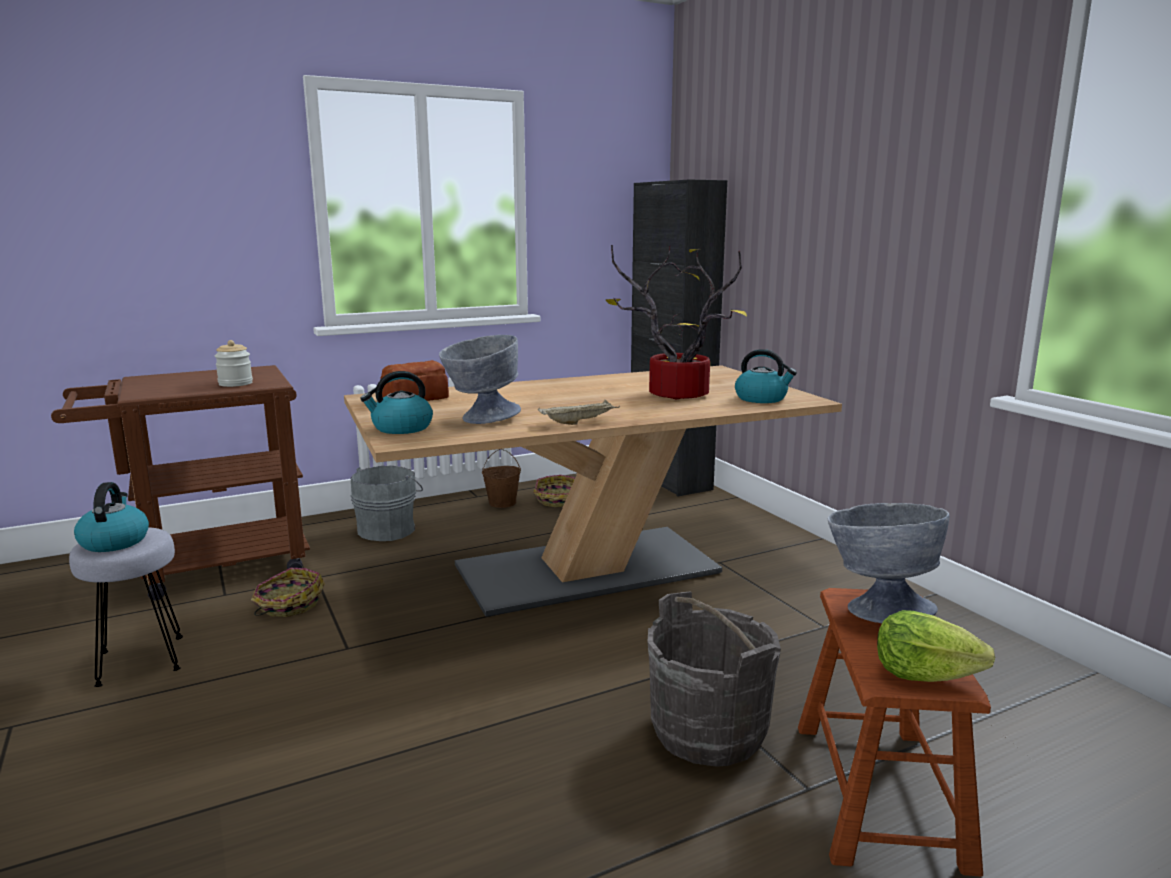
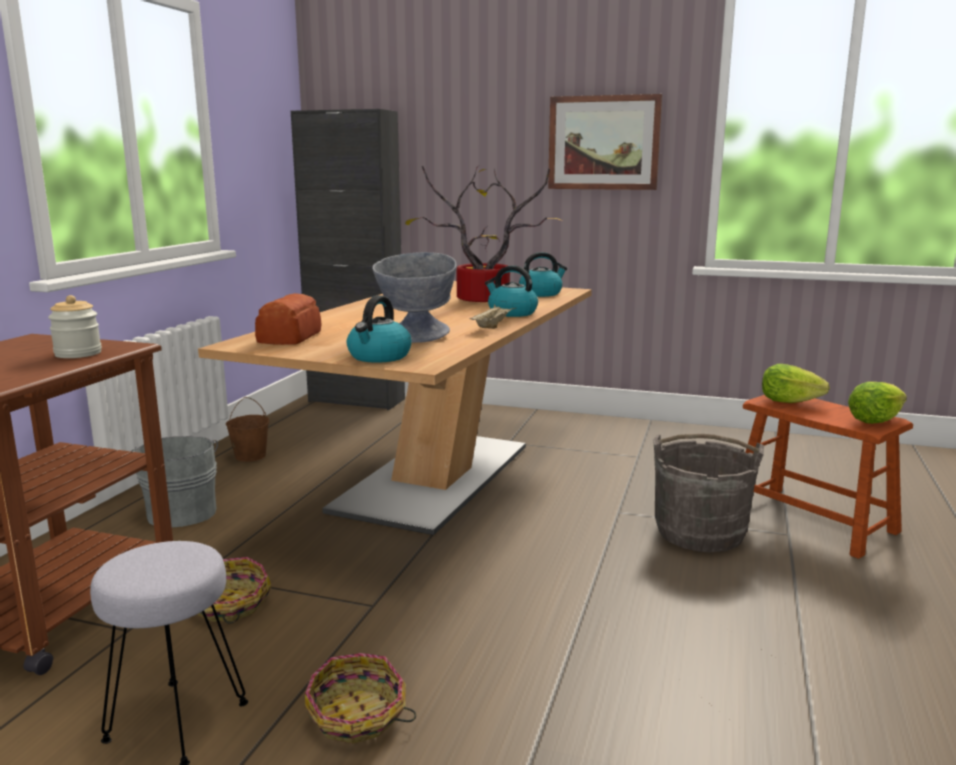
camera: 45 degrees left, 0 degrees up
kettle [74,482,149,552] -> kettle moved to [485,265,538,317]
basket [533,475,575,507] -> basket moved to [305,653,416,744]
grey bowl [828,503,950,623] -> lettuce [762,364,830,403]
none -> picture [548,94,662,190]

